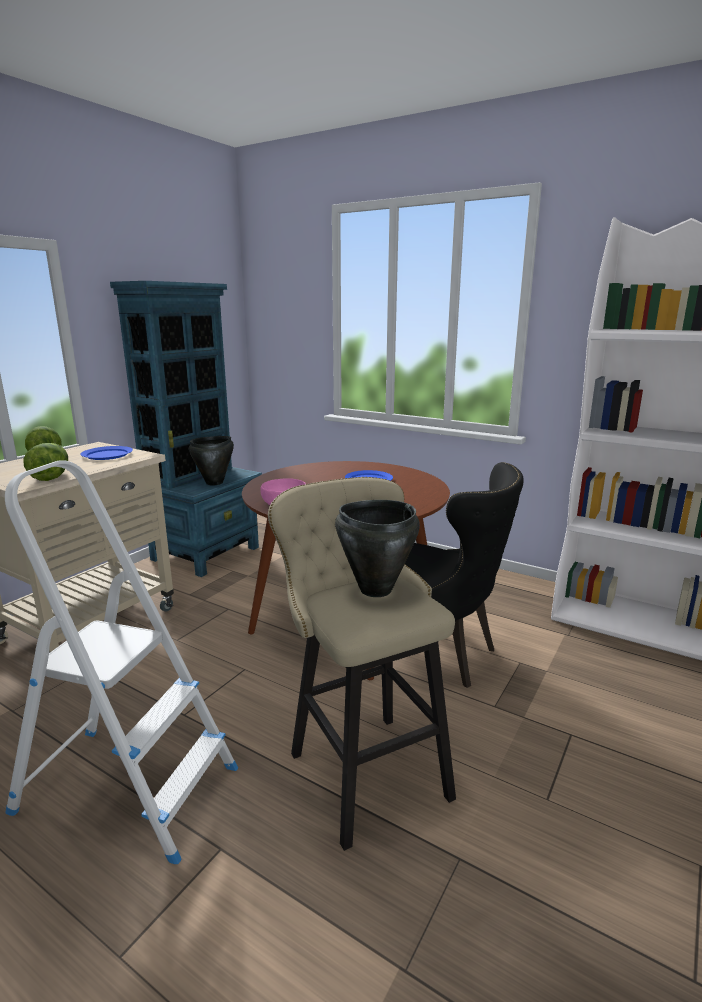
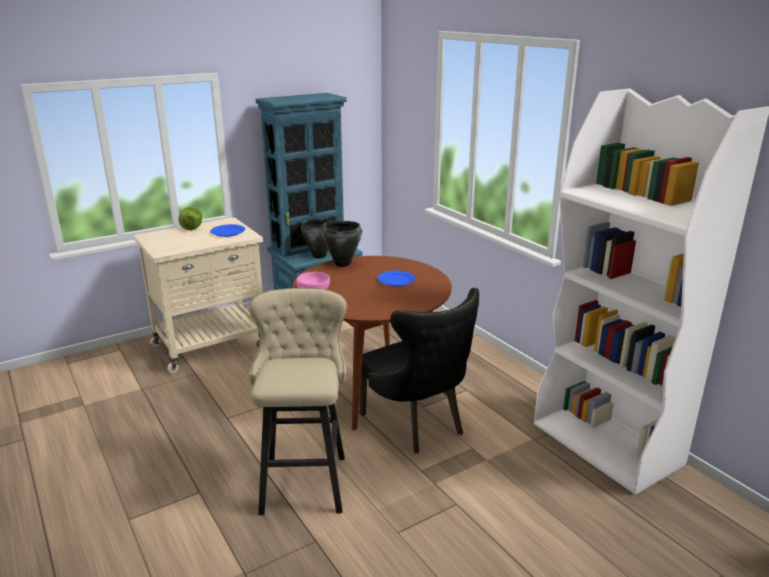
camera: 25 degrees right, 5 degrees up
white step ladder [5,460,238,864] -> none
lettuce [23,443,68,481] -> none
black cooking pot [335,500,420,597] -> black cooking pot moved to [322,221,362,267]

